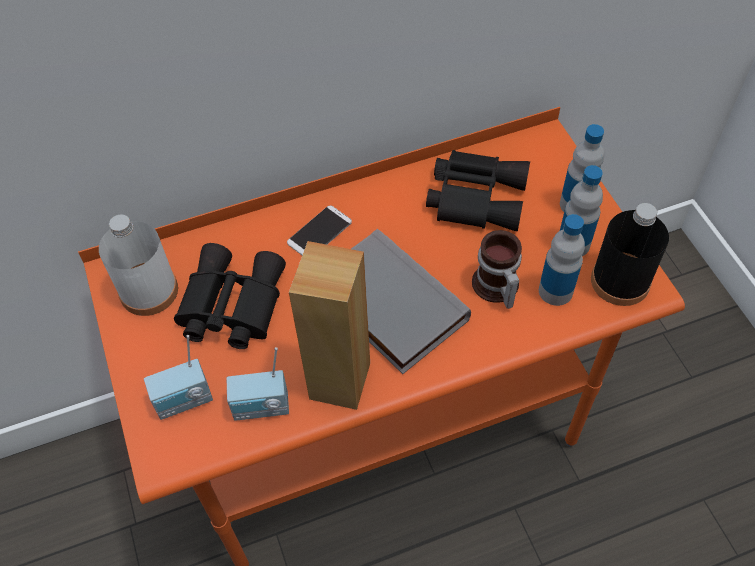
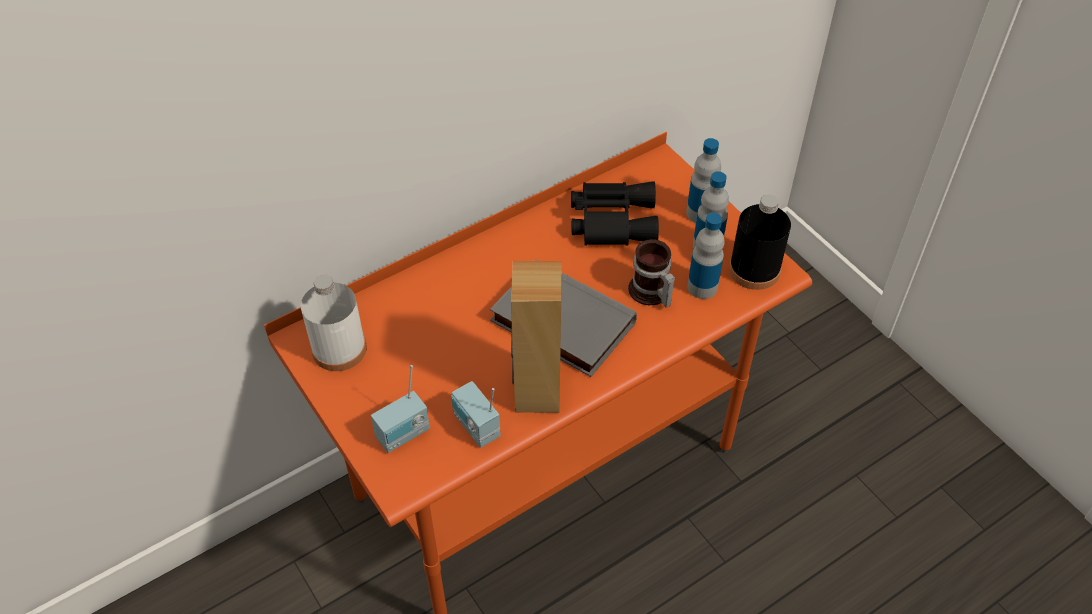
camera: 15 degrees left, 5 degrees down
black binoculars [174,243,286,349] -> none
radio [227,347,289,421] -> radio turned 75 degrees clockwise [451,381,501,448]
phone [287,206,352,255] -> none

